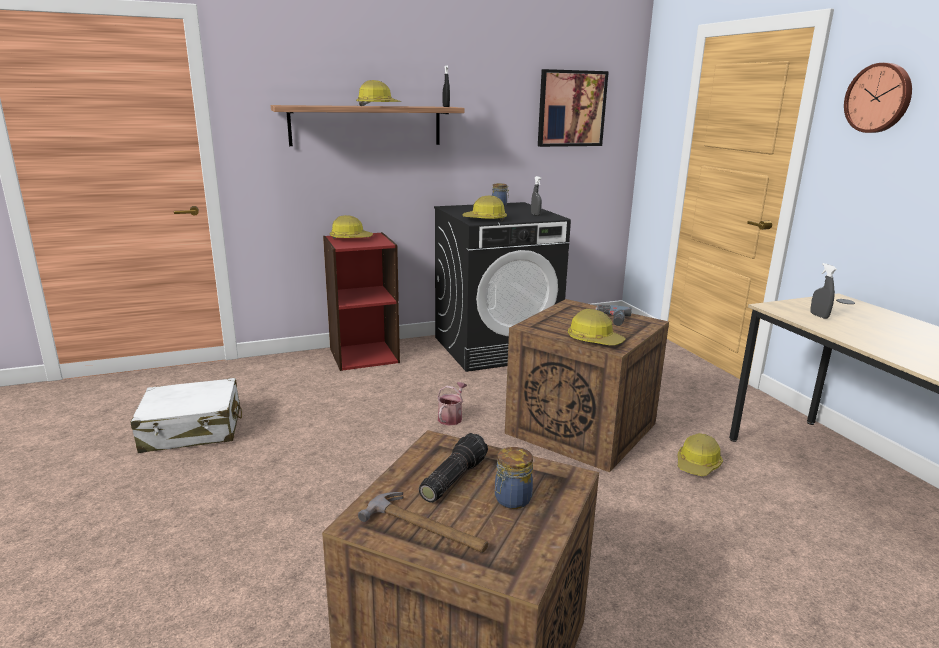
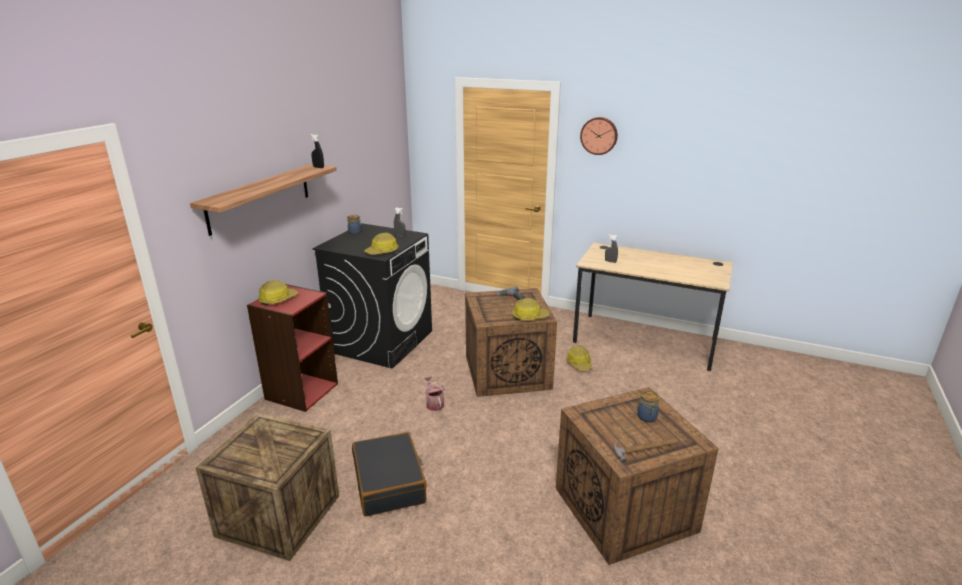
camera: 45 degrees left, 5 degrees up
white suitcase [131,378,242,453] -> crate [195,412,339,561]
hard hat [356,80,402,106] -> none
flashlight [419,433,488,503] -> none
picture [538,69,609,147] -> none
none -> black suitcase [352,432,427,516]

